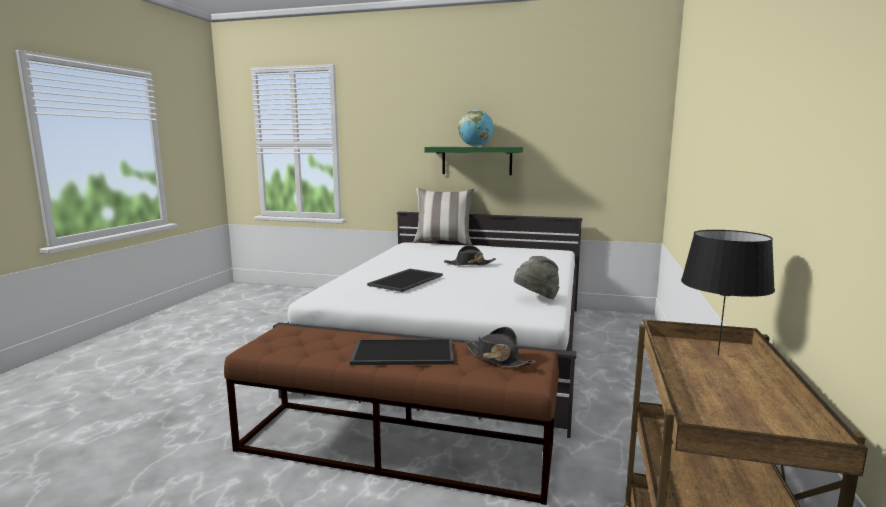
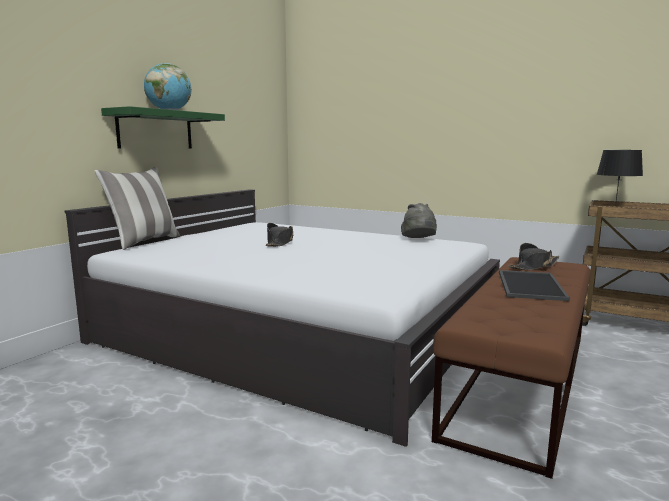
camera: 75 degrees left, 0 degrees up
tray [367,269,443,292] -> none

